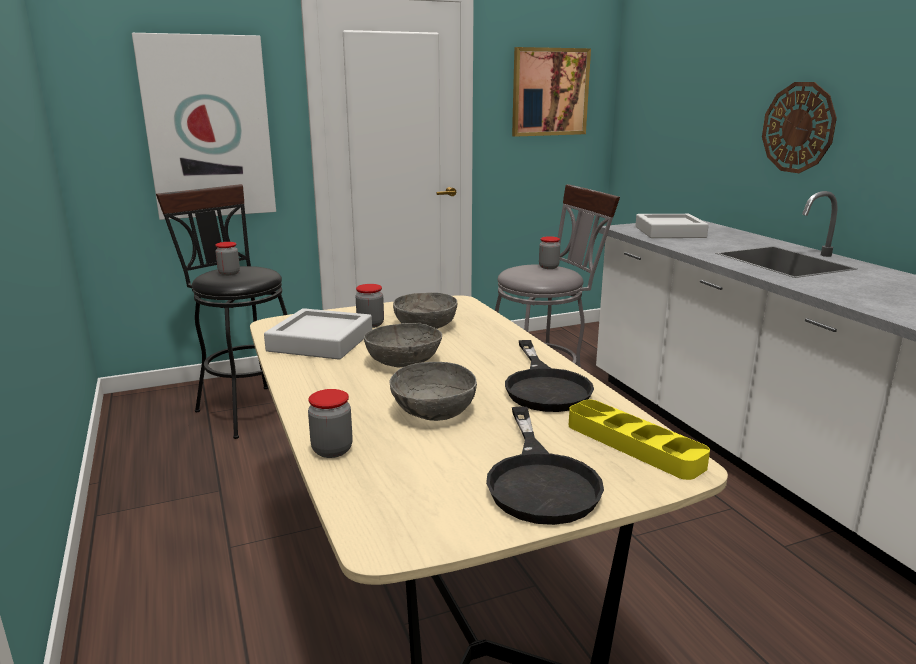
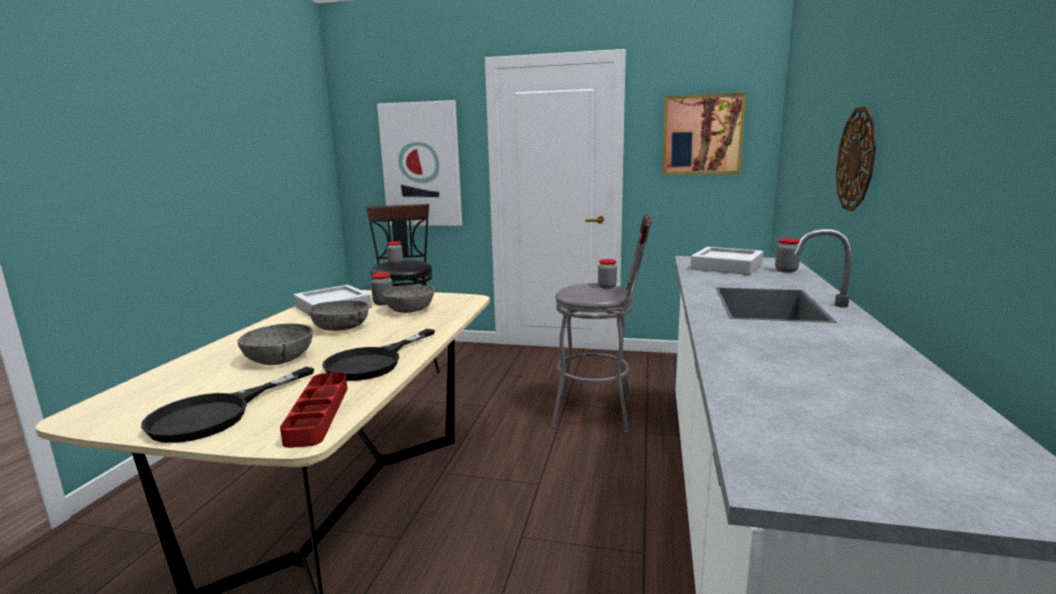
camera: 35 degrees right, 5 degrees down
jar [308,389,353,458] -> jar moved to [775,238,800,272]
yellow tray [569,400,710,480] -> red tray [280,373,348,448]

